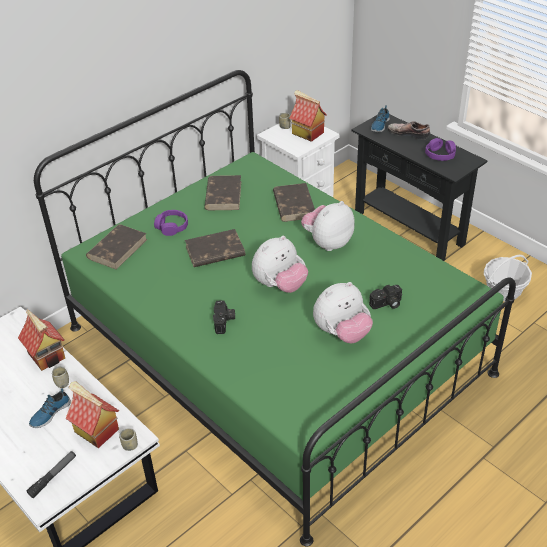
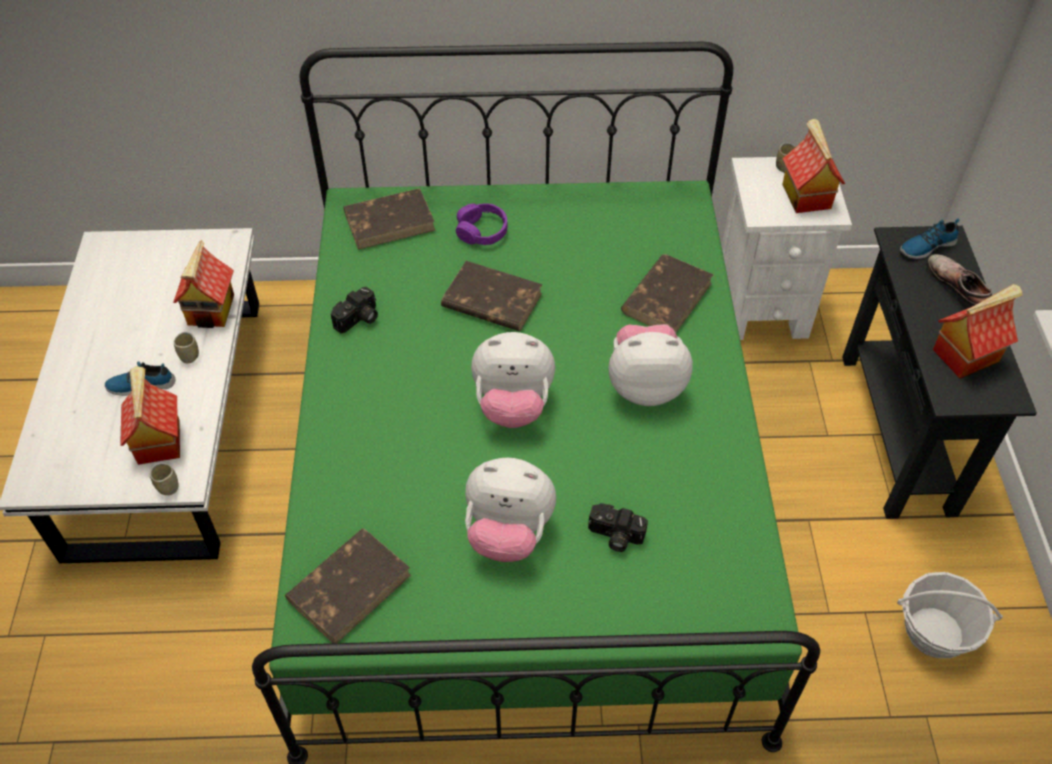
camera: 40 degrees right, 10 degrees up
flashlight [27,451,76,498] -> none
brown book [204,175,241,210] -> brown book moved to [285,528,411,643]
camera [213,300,235,334] -> camera moved to [331,287,378,333]
purple headphones [425,138,456,161] -> toy house [933,284,1023,378]

